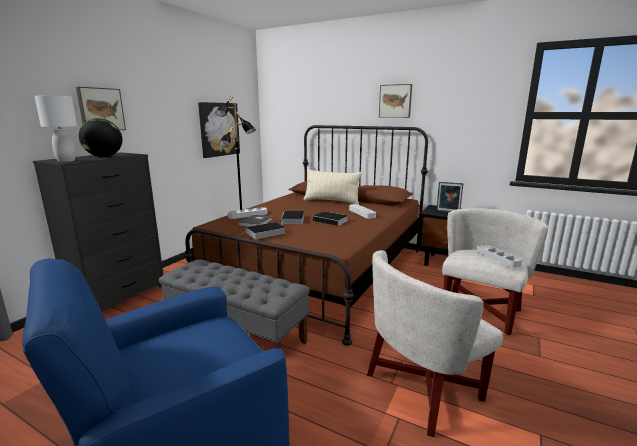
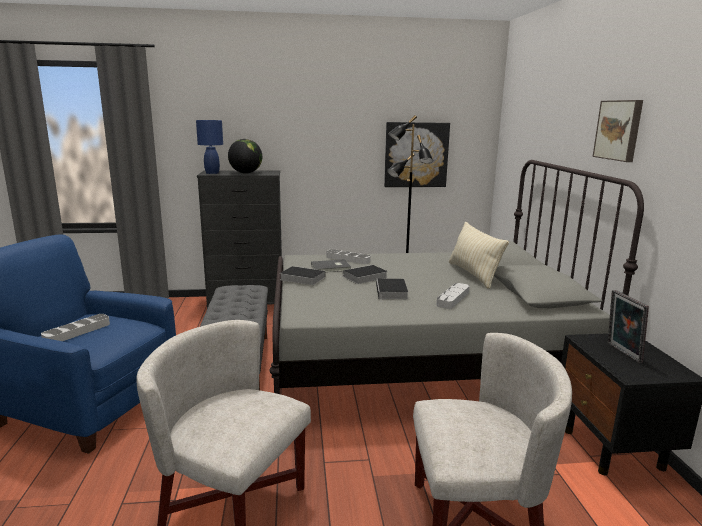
camera: 55 degrees right, 0 degrees up
white table lamp [35,96,77,162] -> blue table lamp [196,120,223,174]
picture [76,87,126,130] -> none
brown bed [184,125,428,346] -> grey bed [269,160,644,394]
grey tray [477,244,522,268] -> grey tray moved to [41,314,110,341]

